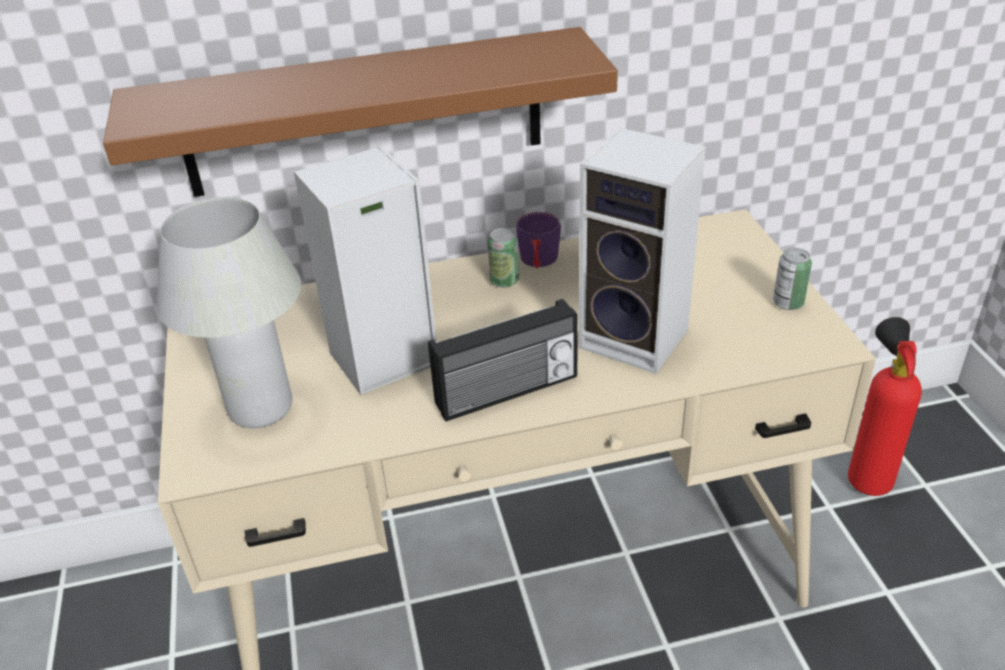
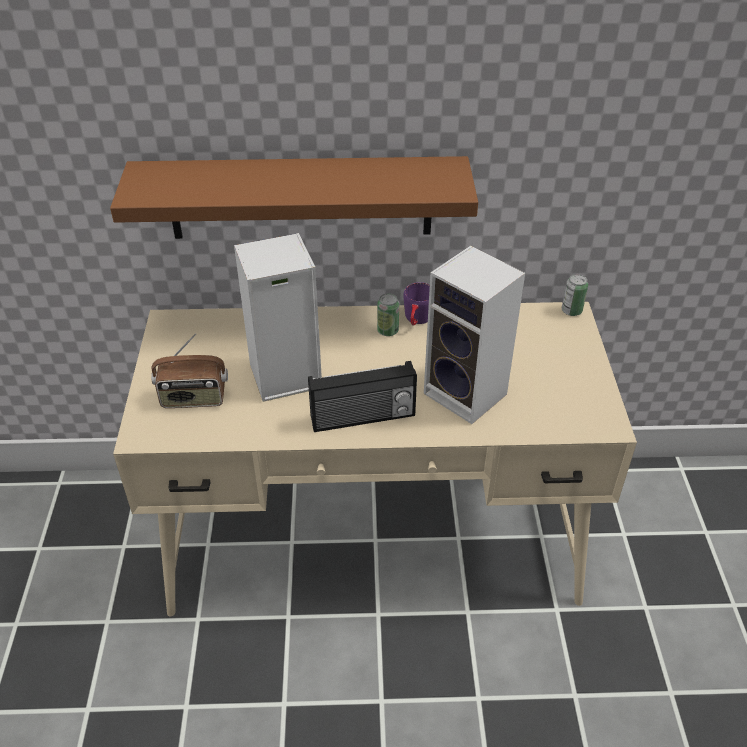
camera: 10 degrees right, 5 degrees up
white table lamp [157,197,301,428] -> radio [151,333,228,408]
can [773,248,812,310] -> can moved to [562,274,588,316]
fire extinguisher [848,317,922,496] -> none

